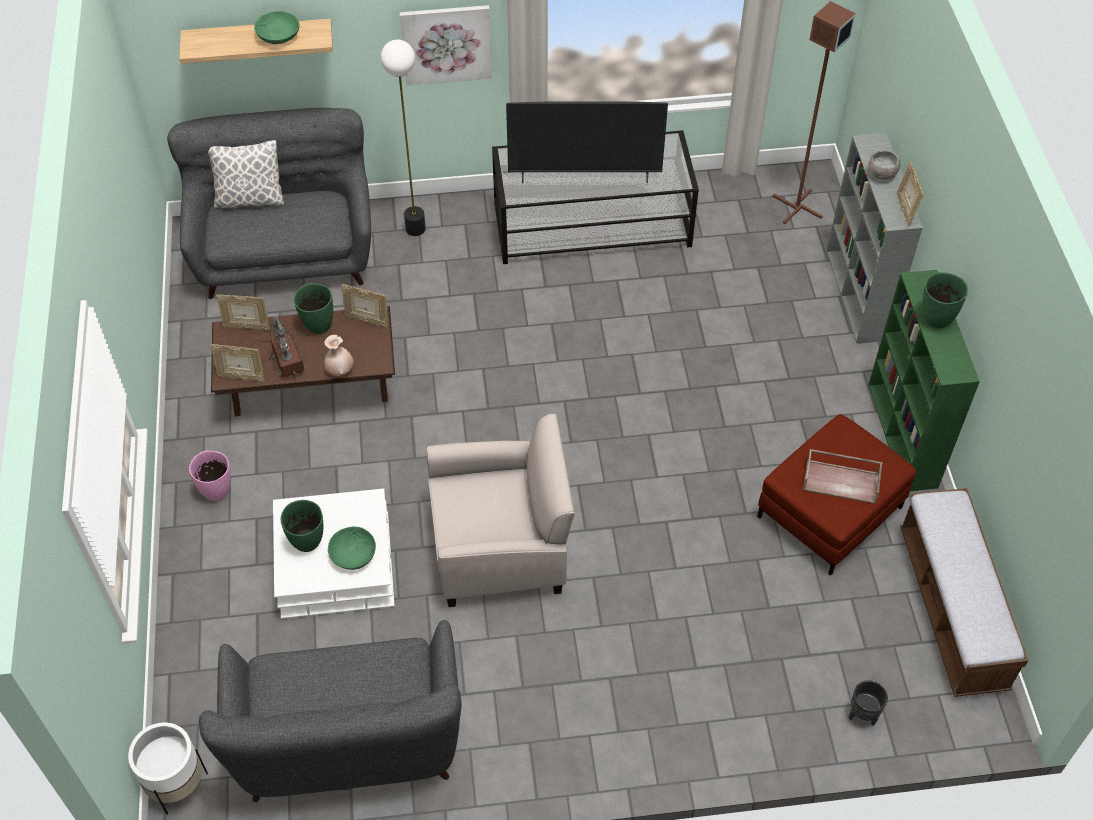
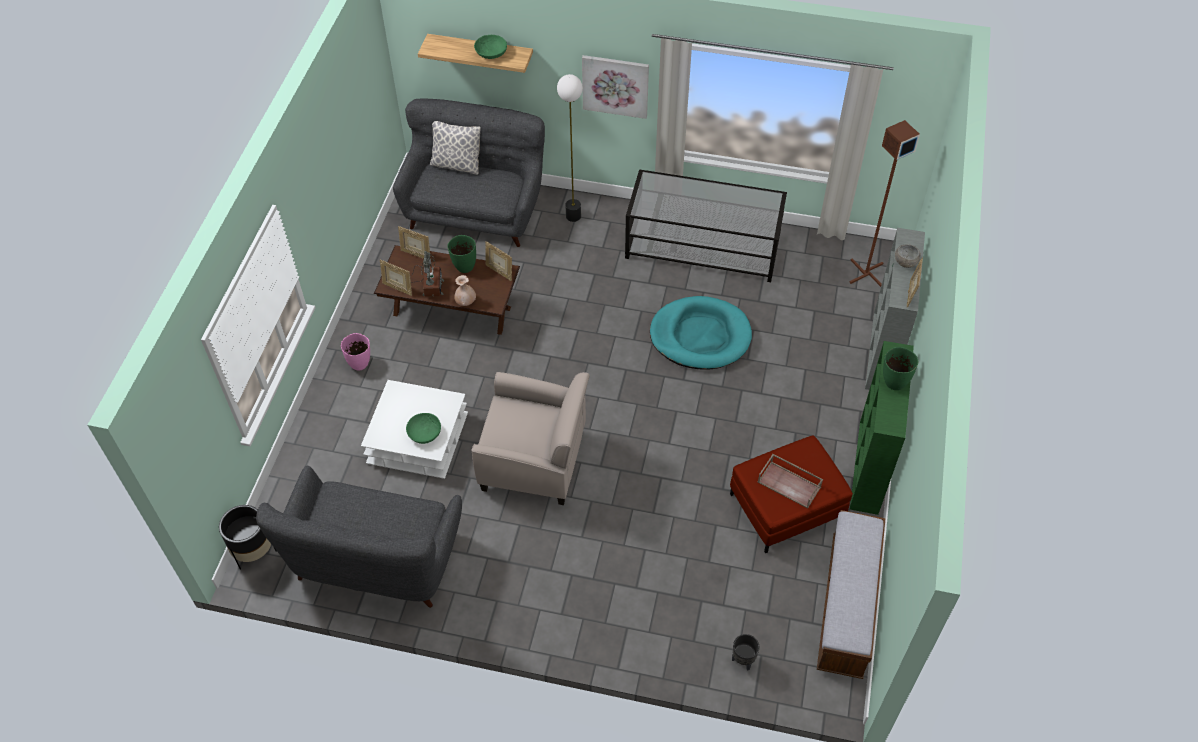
camera: 20 degrees right, 0 degrees up
white planter [128,722,208,815] -> black planter [219,505,277,570]
green vase [281,500,324,552] -> none
television [506,102,668,183] -> none
none -> turquoise dog bed [650,296,752,370]

